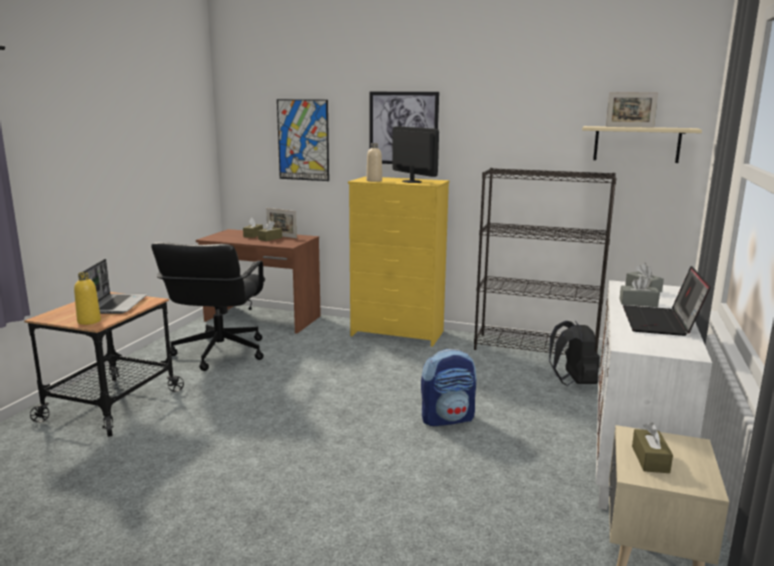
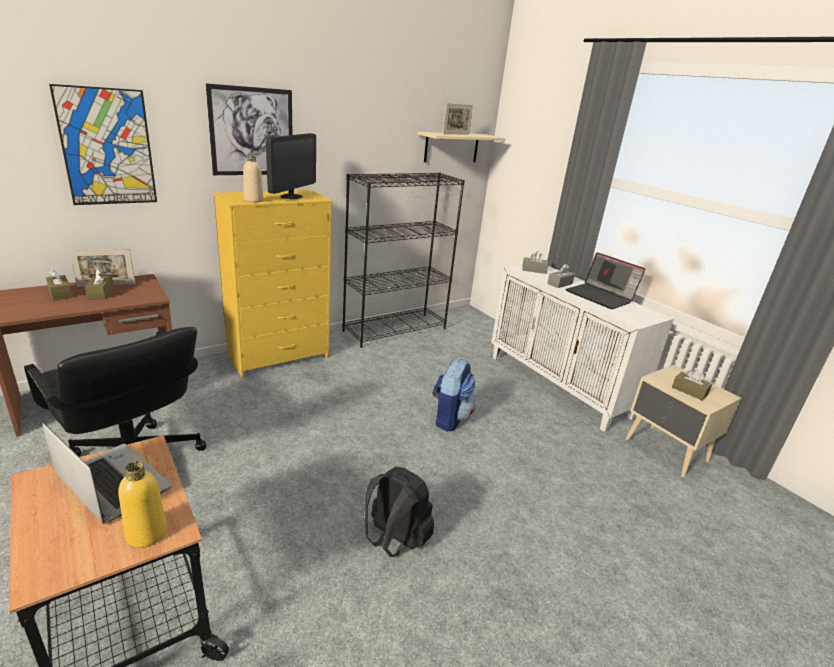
camera: 55 degrees left, 10 degrees up
monitor [392,126,439,183] -> monitor turned 105 degrees clockwise [266,133,316,199]
black backpack [549,321,600,386] -> black backpack moved to [364,467,434,557]

